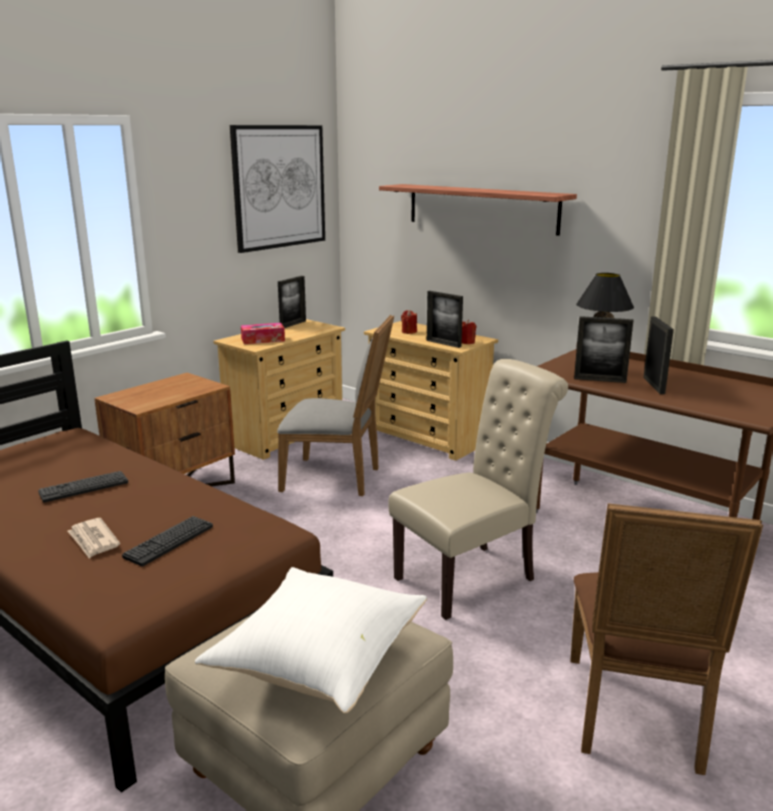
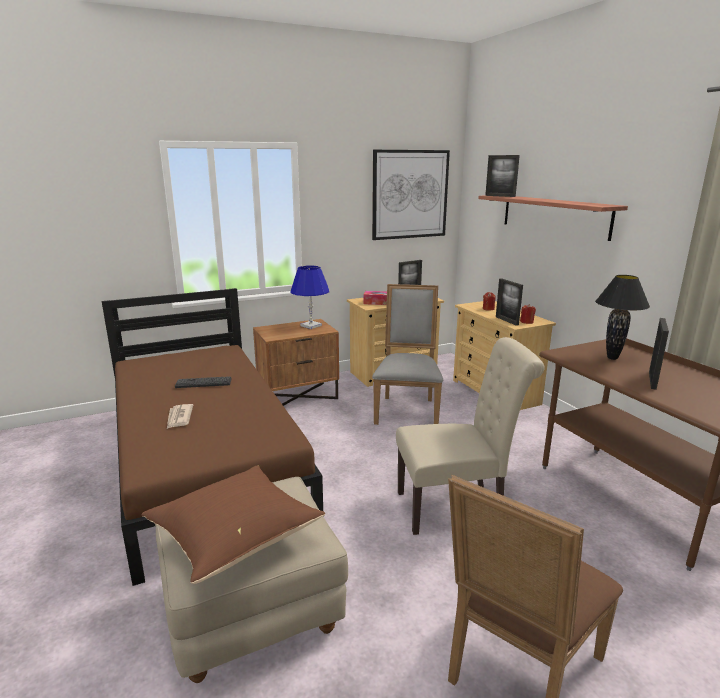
camera: 25 degrees right, 0 degrees up
keyboard [122,516,213,566] -> none
white pillow [195,567,427,714] -> brown pillow [141,465,325,584]
grey chair [277,315,394,496] -> grey chair turned 120 degrees counterclockwise [372,284,443,425]
picture frame [574,316,633,383] -> picture frame moved to [485,155,520,197]
none -> blue table lamp [290,265,329,329]

